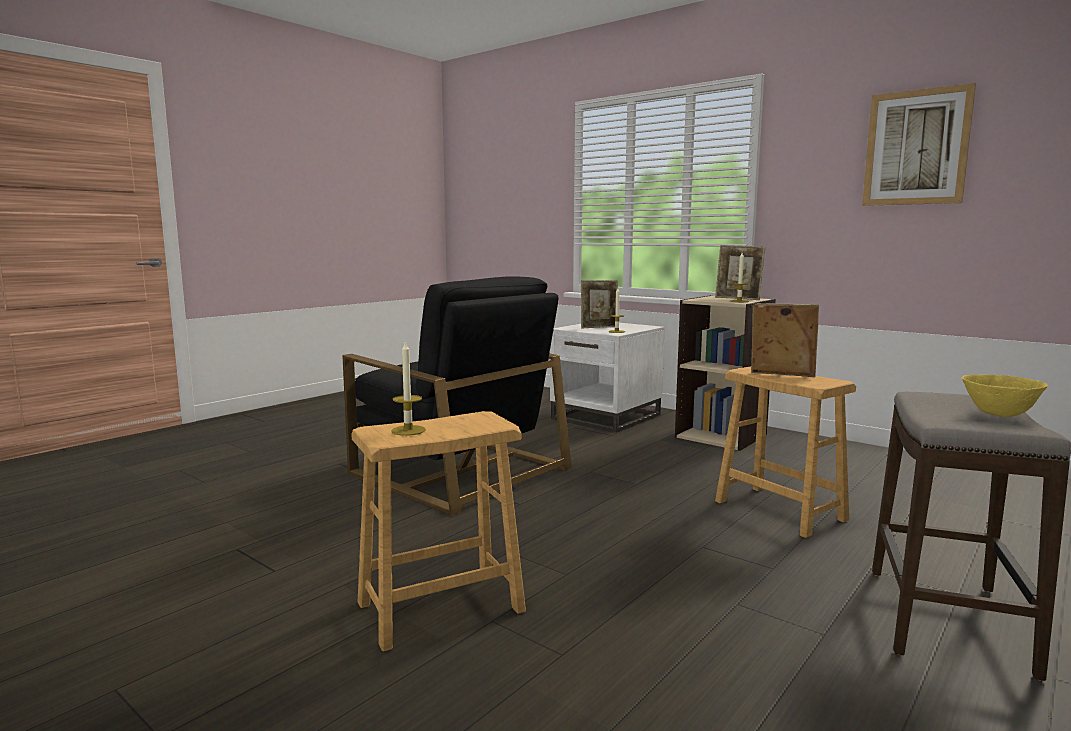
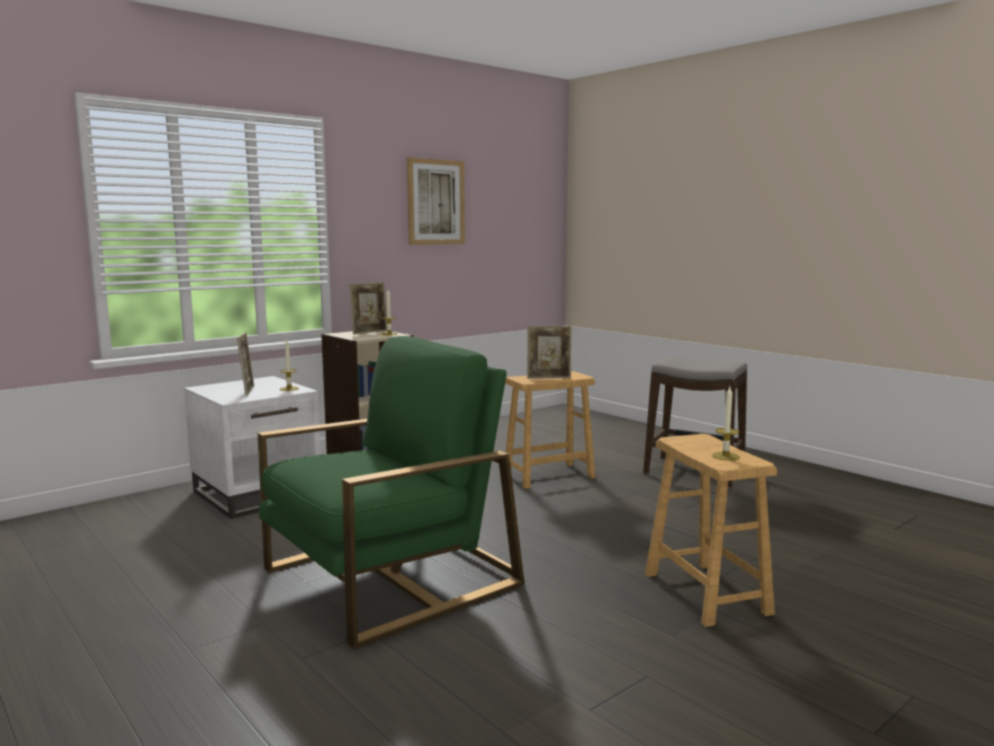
camera: 80 degrees left, 0 degrees up
black armchair [342,276,572,516] -> green armchair [258,336,525,649]
picture frame [751,303,819,377] -> picture frame turned 135 degrees counterclockwise [527,326,572,379]
yellow bowl [962,375,1048,417] -> none

